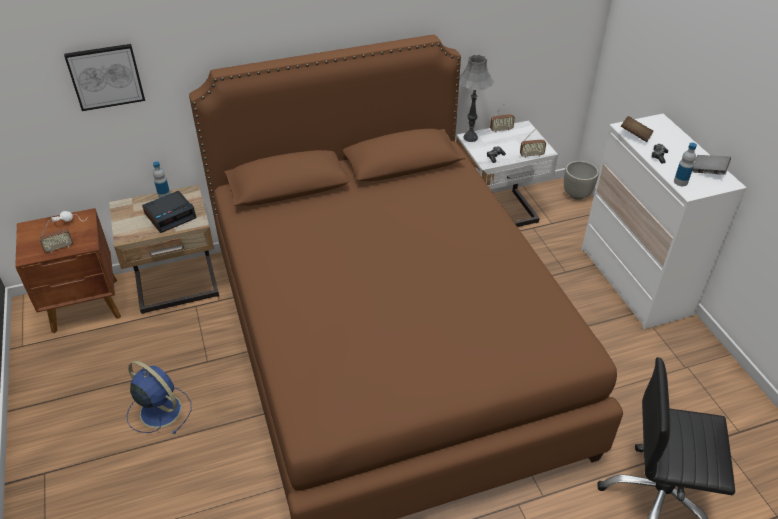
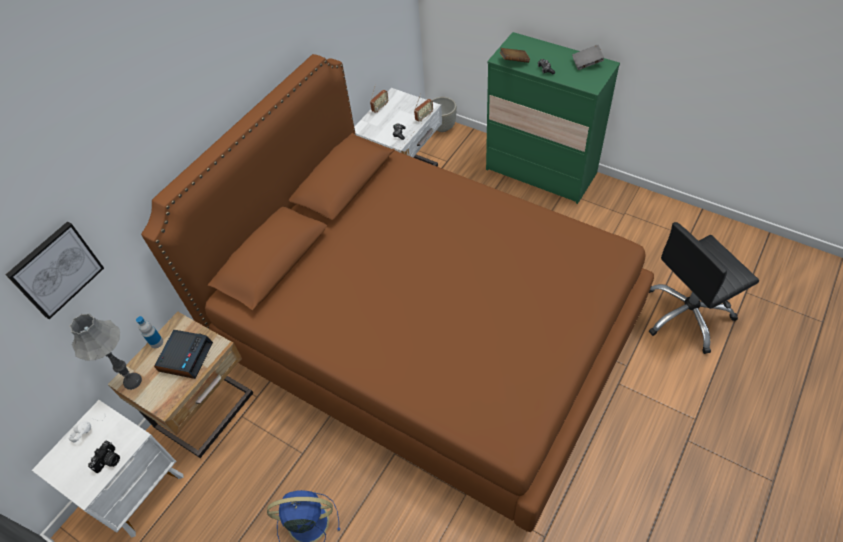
camera: 35 degrees left, 10 degrees up
brown nightstand [15,208,121,333] -> white nightstand [32,400,183,537]
radio [39,220,73,253] -> camera [88,440,120,473]
grey table lamp [459,55,494,142] -> grey table lamp moved to [70,313,142,390]
white dresser [581,114,747,329] -> green dresser [486,32,620,204]
bottle [674,143,697,186] -> none

